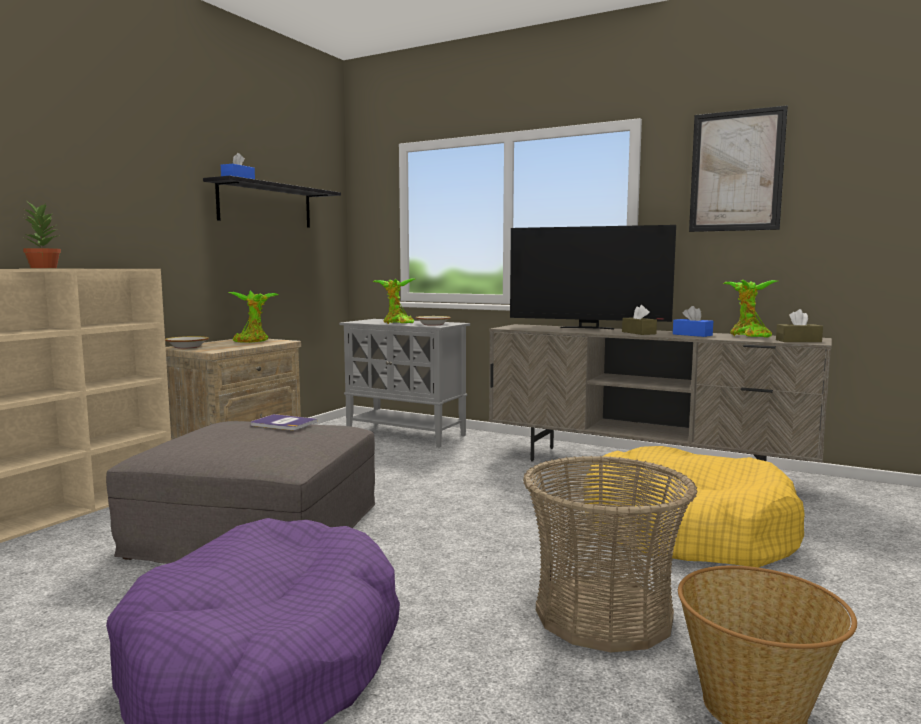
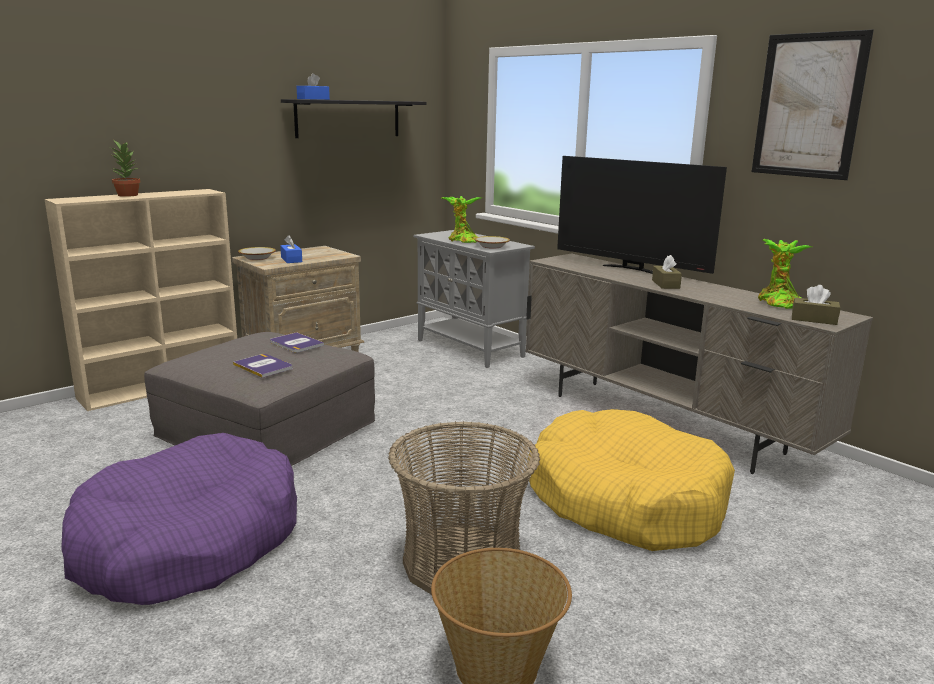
camera: 20 degrees right, 10 degrees up
potted plant [228,290,279,343] -> none
blue tissue box [673,306,713,337] -> blue tissue box moved to [280,235,302,263]
none -> book [233,354,292,378]

